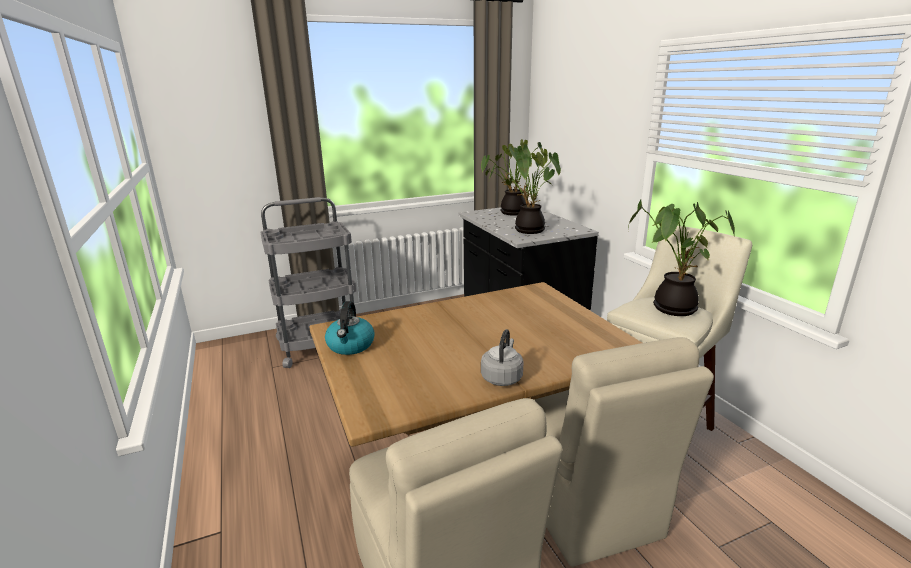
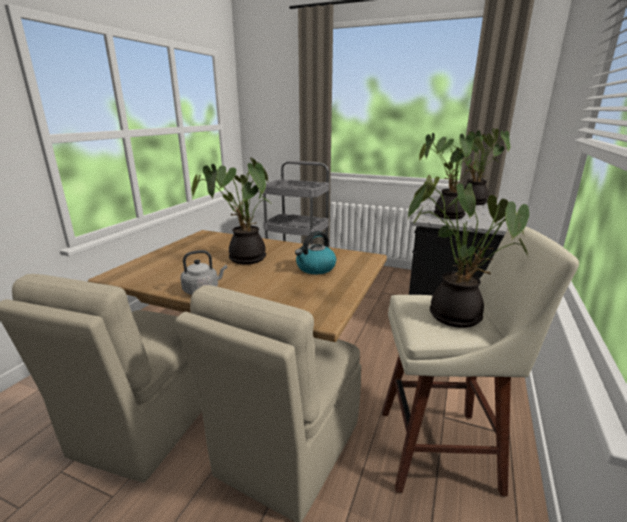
camera: 45 degrees right, 0 degrees up
kettle [325,301,375,355] -> kettle moved to [295,231,336,274]
none -> potted plant [192,157,270,265]

